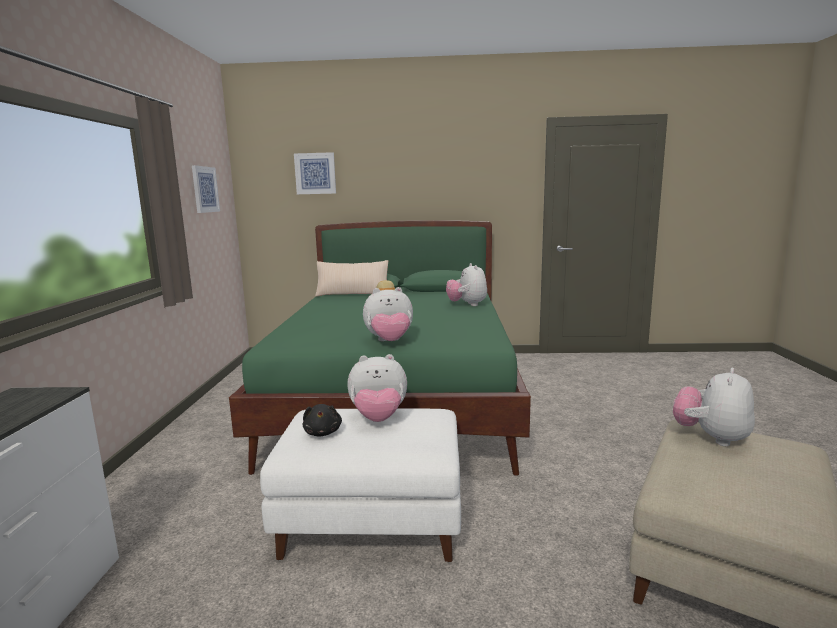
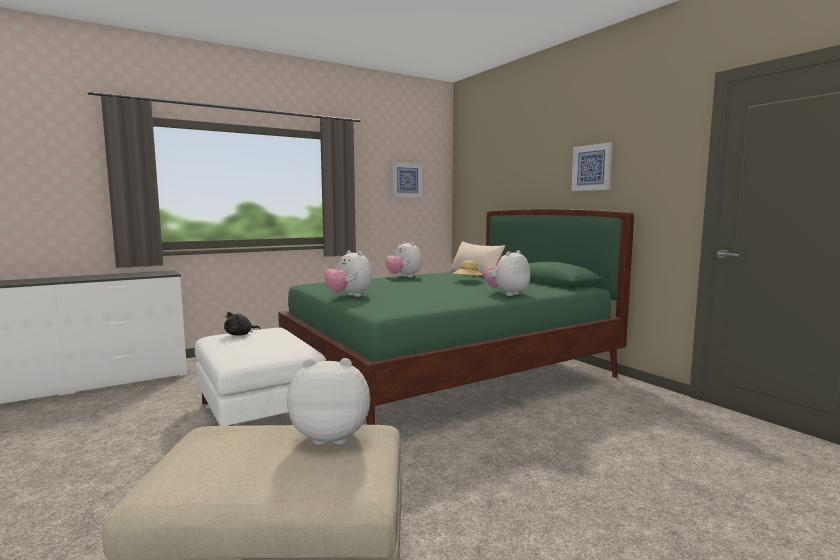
camera: 55 degrees right, 5 degrees down
picture [294,152,336,194] -> picture moved to [571,142,613,191]
plush toy [347,354,407,422] -> plush toy moved to [385,241,422,277]

